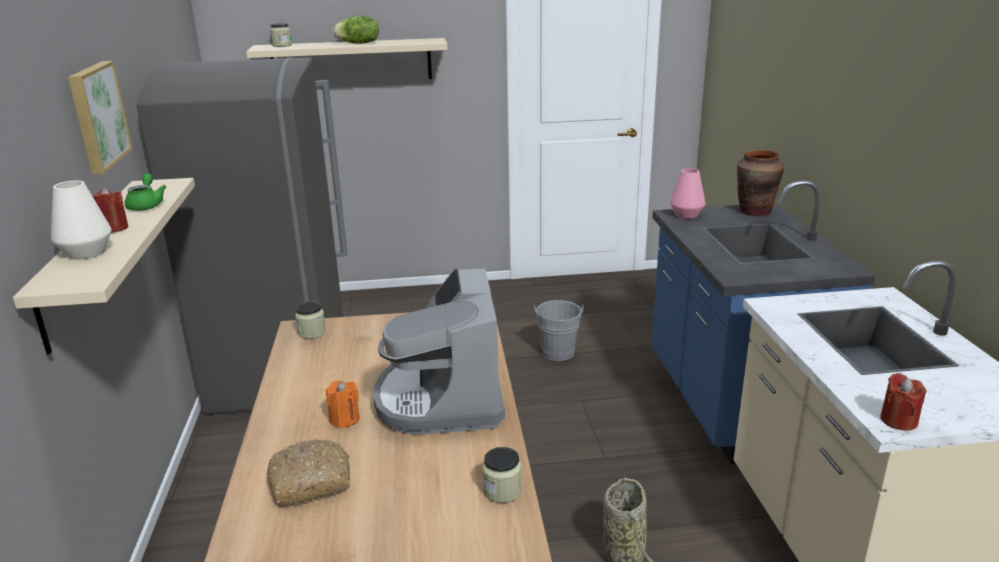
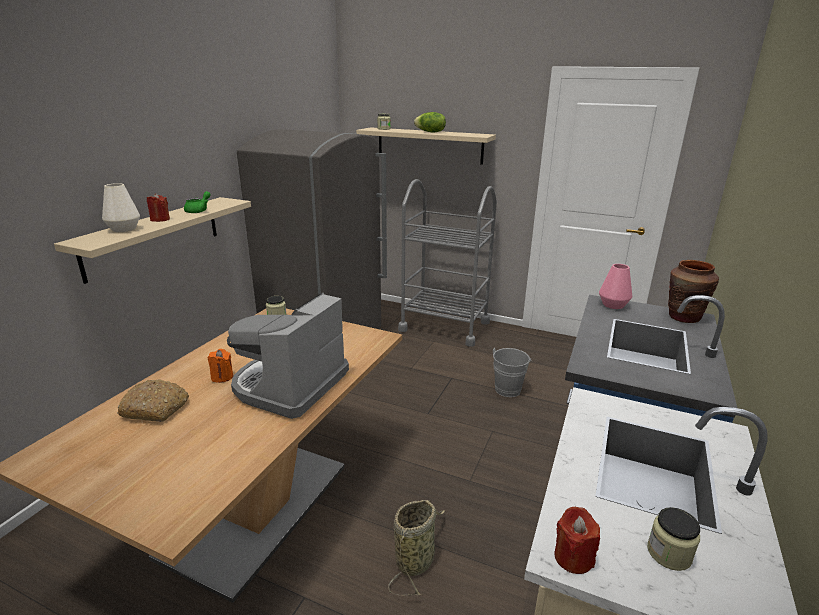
camera: 30 degrees right, 0 degrees up
picture [68,61,133,174] -> none
jar [482,447,522,503] -> jar moved to [647,507,700,571]
none -> grey cart [398,179,497,347]

